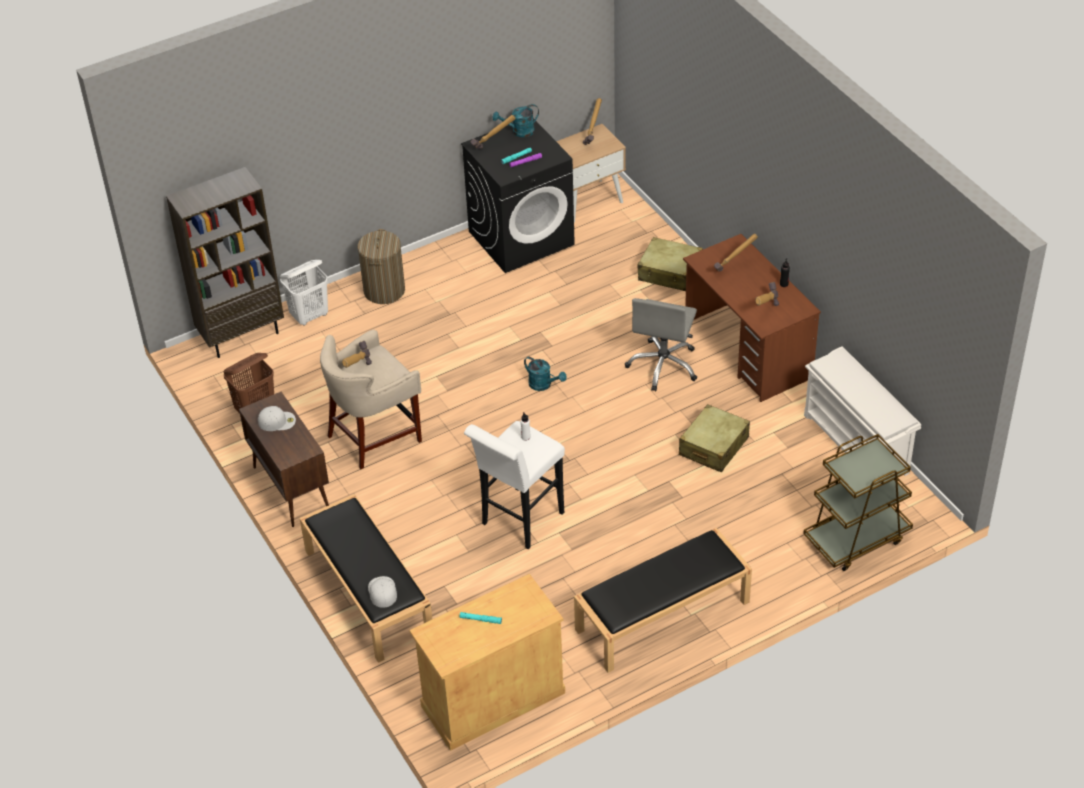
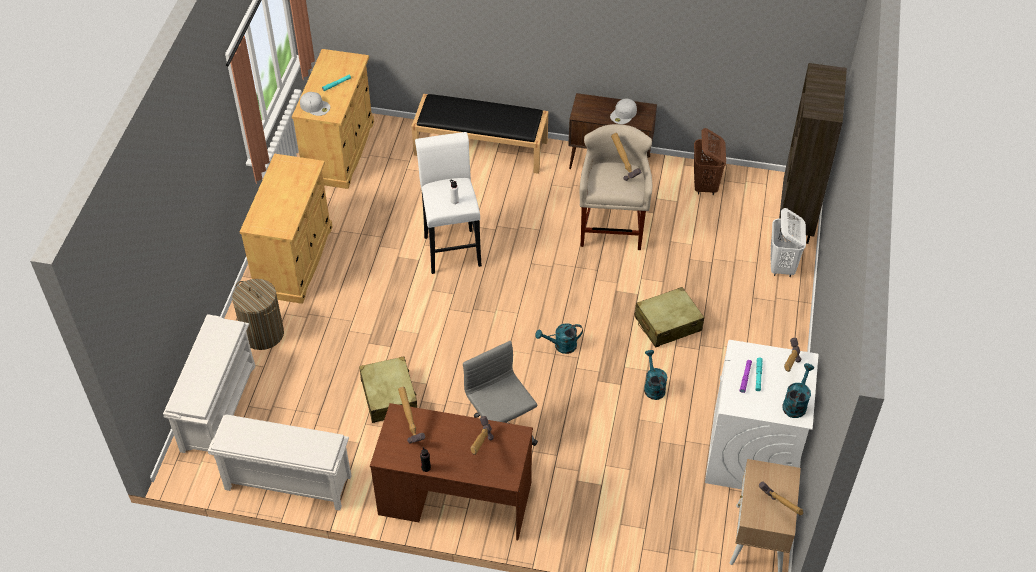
camera: 130 degrees right, 5 degrees up
laundry basket [358,229,405,304] -> laundry basket moved to [232,279,284,350]
white cap [368,576,397,608] -> white cap moved to [300,92,330,116]
black washing machine [461,118,575,273] -> white washing machine [705,340,819,489]
black bench [574,528,752,673] -> beige cabinet [240,154,333,304]
beige suitcase [637,237,703,291] -> beige suitcase moved to [634,287,704,348]
brown cart [803,434,913,571] -> white shoe rack [163,314,255,458]
none -> turquoise watering can [644,350,667,400]

